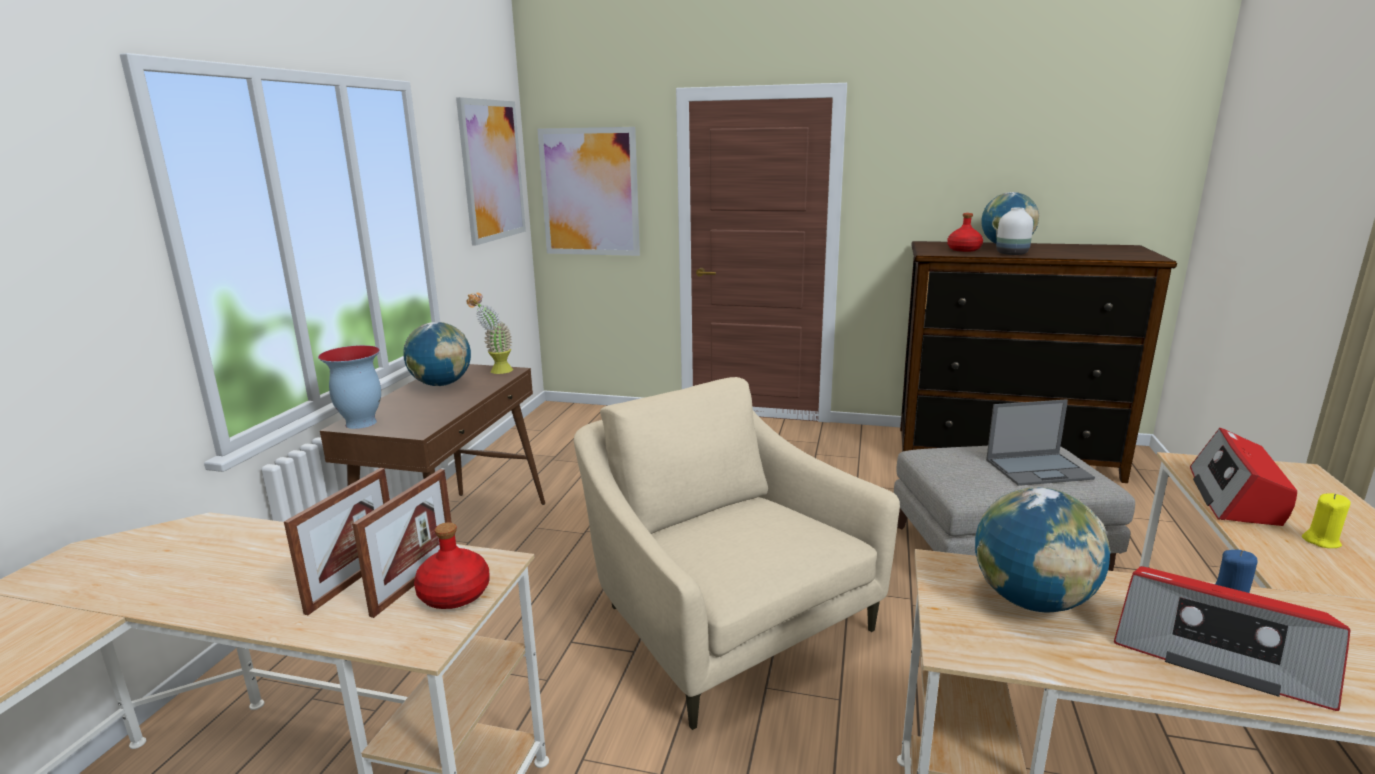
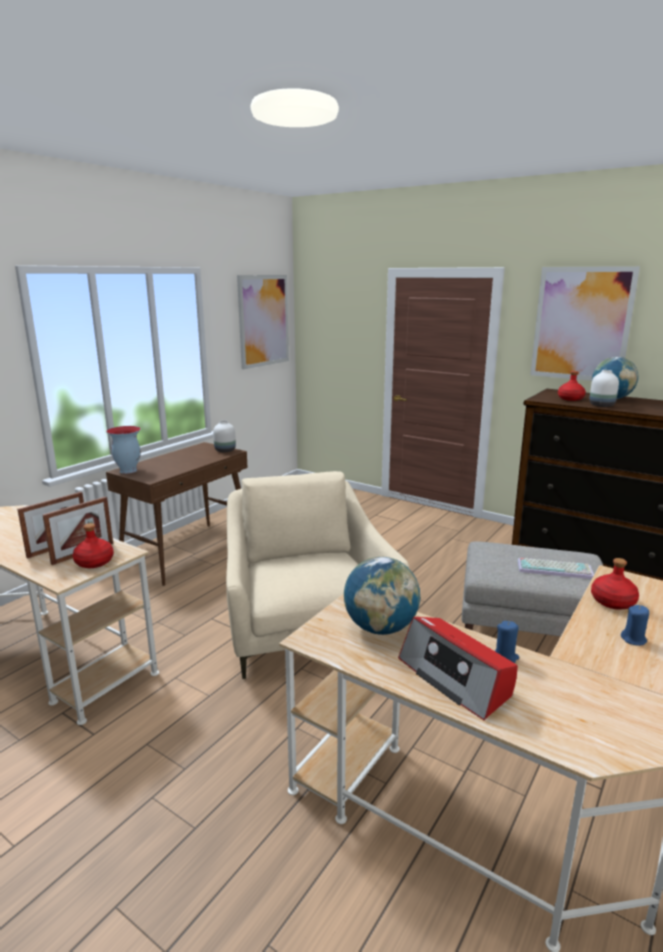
camera: 20 degrees right, 0 degrees up
globe [403,322,471,386] -> none
potted plant [466,292,513,374] -> white vase [213,420,236,452]
picture [537,127,640,256] -> picture moved to [530,266,640,381]
laptop [986,399,1095,486] -> keyboard [518,558,594,579]
radio [1190,428,1297,526] -> red bottle [591,558,639,610]
yellow candle [1302,493,1351,548] -> blue candle [621,605,649,646]

